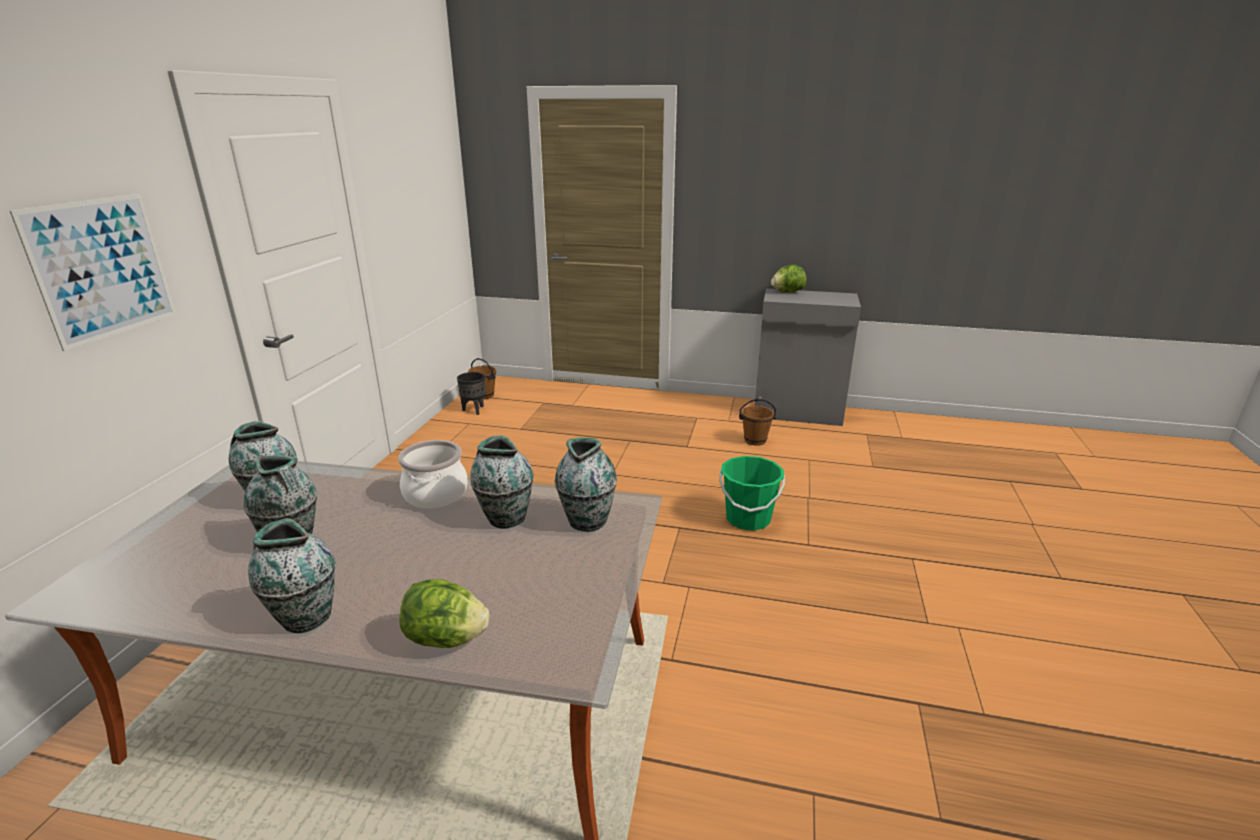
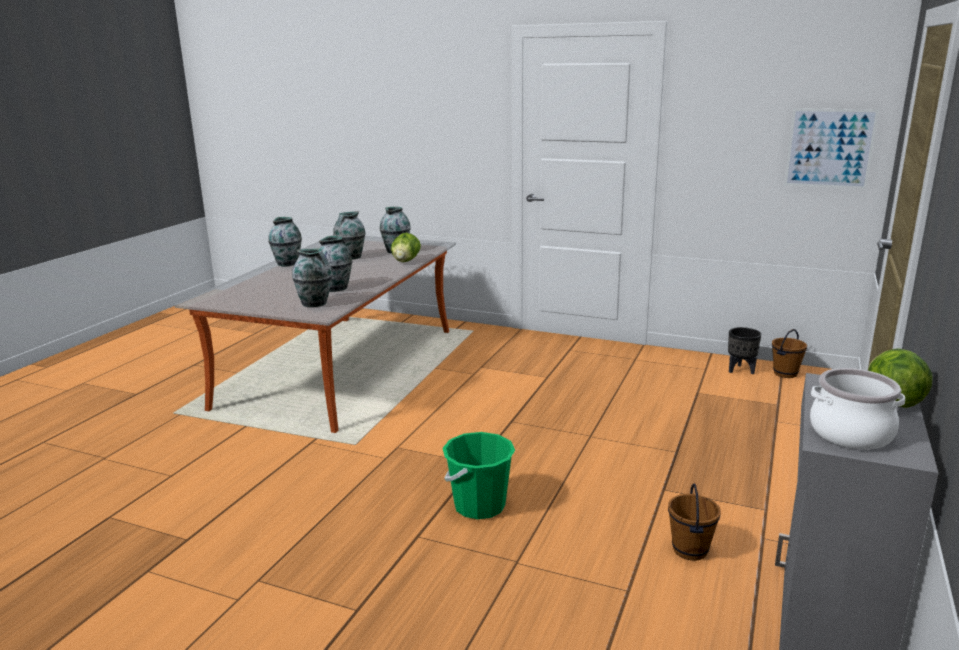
camera: 100 degrees right, 5 degrees down
picture [10,194,176,351] -> picture moved to [784,108,879,189]
cooking pot [398,440,468,508] -> cooking pot moved to [810,368,905,450]
lettuce [399,579,490,648] -> lettuce moved to [391,233,421,262]

